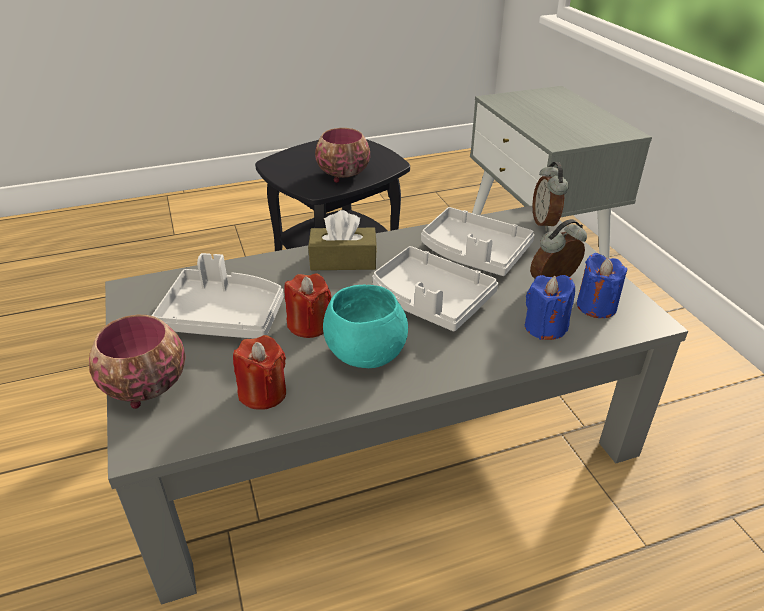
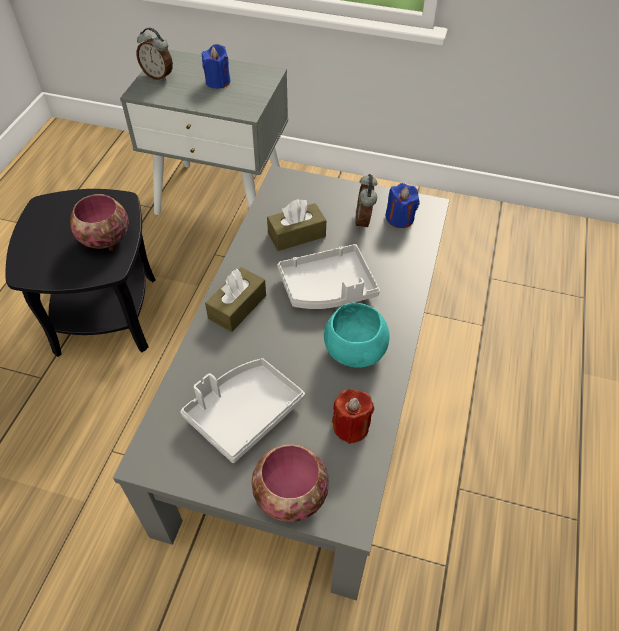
camera: 55 degrees left, 15 degrees up
red candle [284,273,331,338] -> none
grey tray [421,207,535,276] -> brown tissue box [267,199,326,251]
blue candle [525,275,575,340] -> blue candle moved to [201,44,230,89]
alarm clock [533,162,569,231] -> alarm clock moved to [136,28,173,81]

